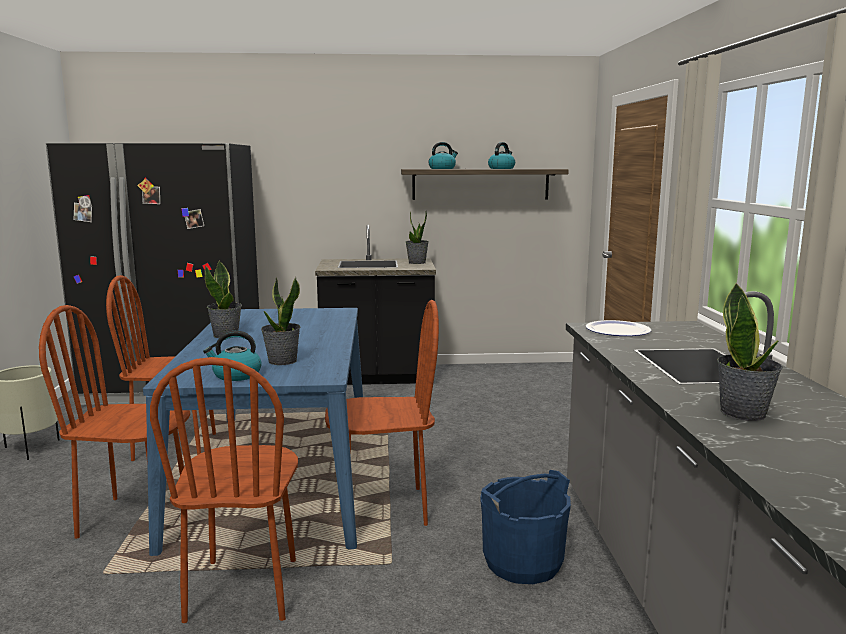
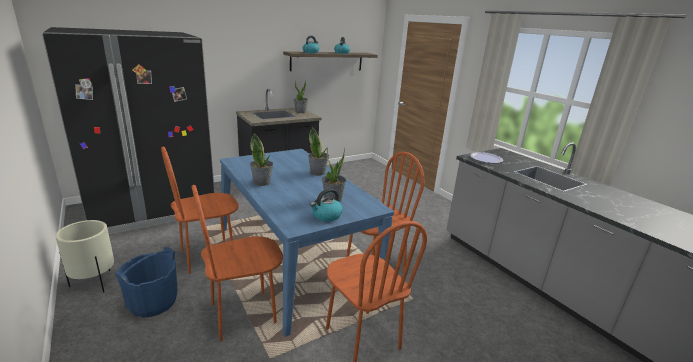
camera: 30 degrees left, 10 degrees up
blue bucket [480,470,571,584] -> blue bucket moved to [115,247,178,318]
potted plant [717,282,783,421] -> potted plant moved to [308,127,329,176]

